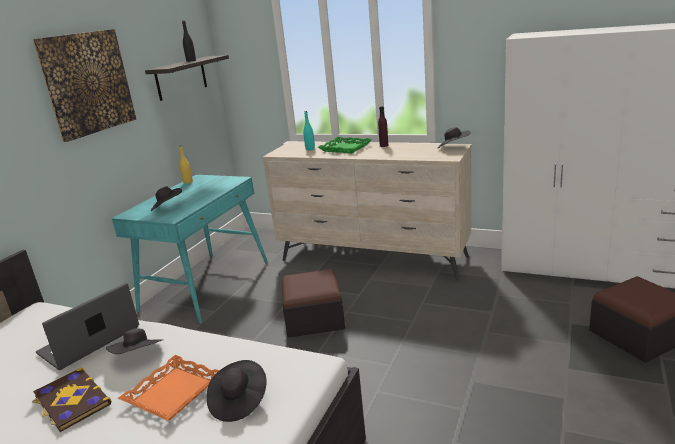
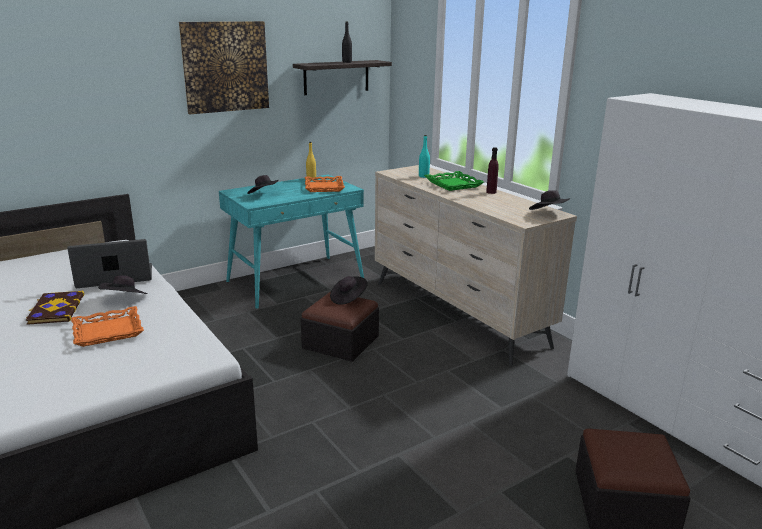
camera: 30 degrees right, 0 degrees up
black hat [207,360,267,422] -> black hat moved to [330,276,368,305]
none -> orange tray [305,176,345,192]

